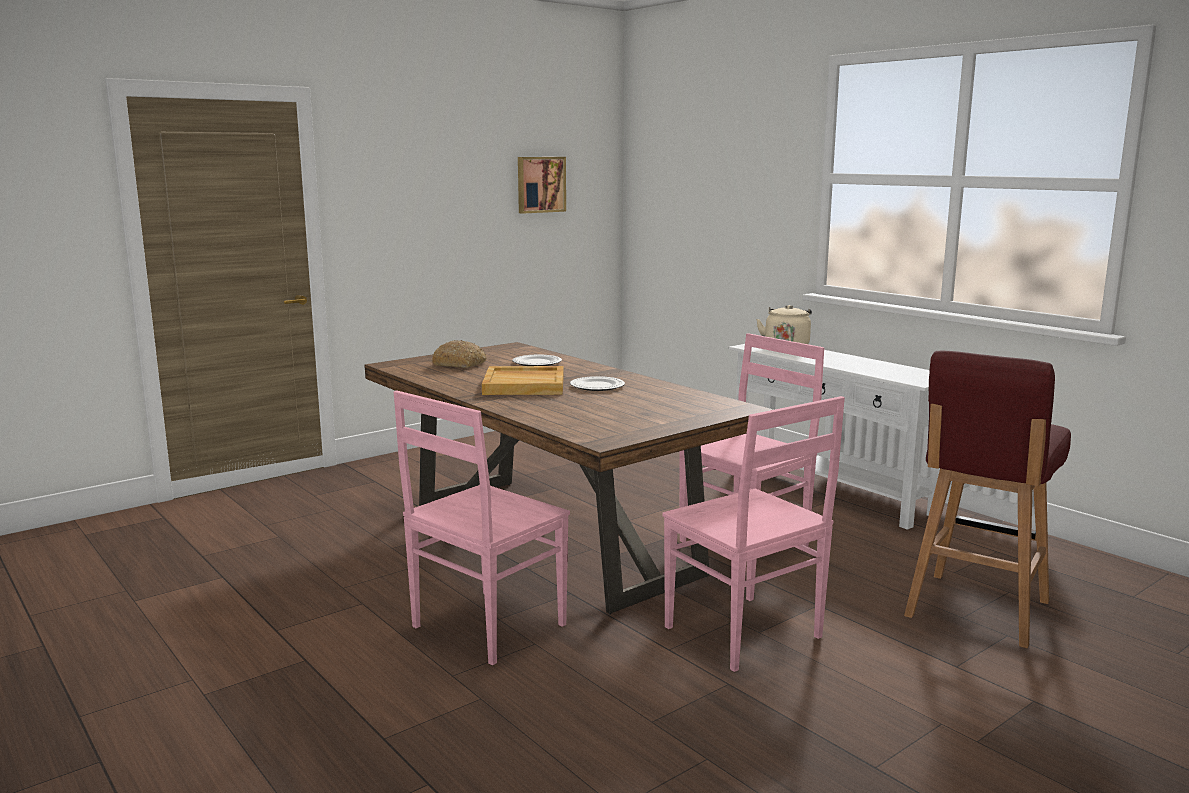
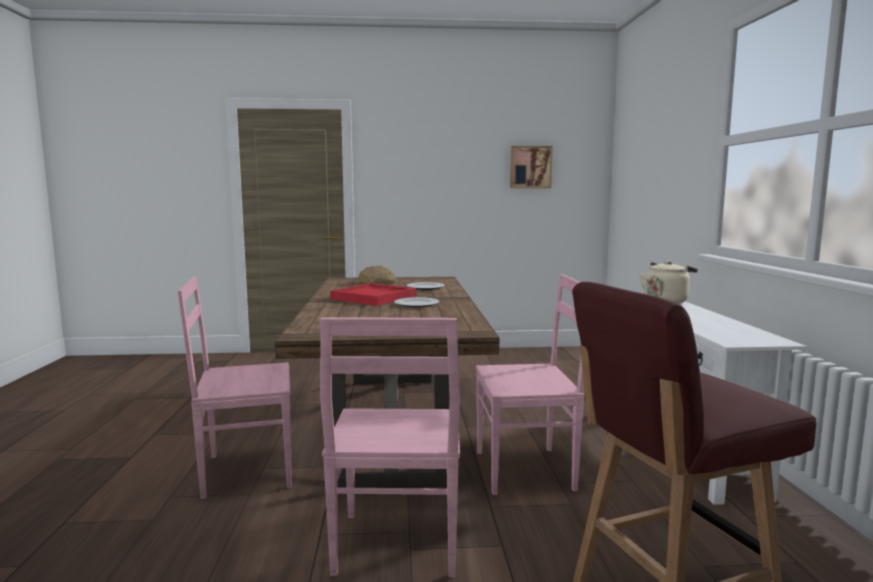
camera: 35 degrees right, 5 degrees down
beige tray [482,366,564,395] -> red tray [330,283,416,306]

